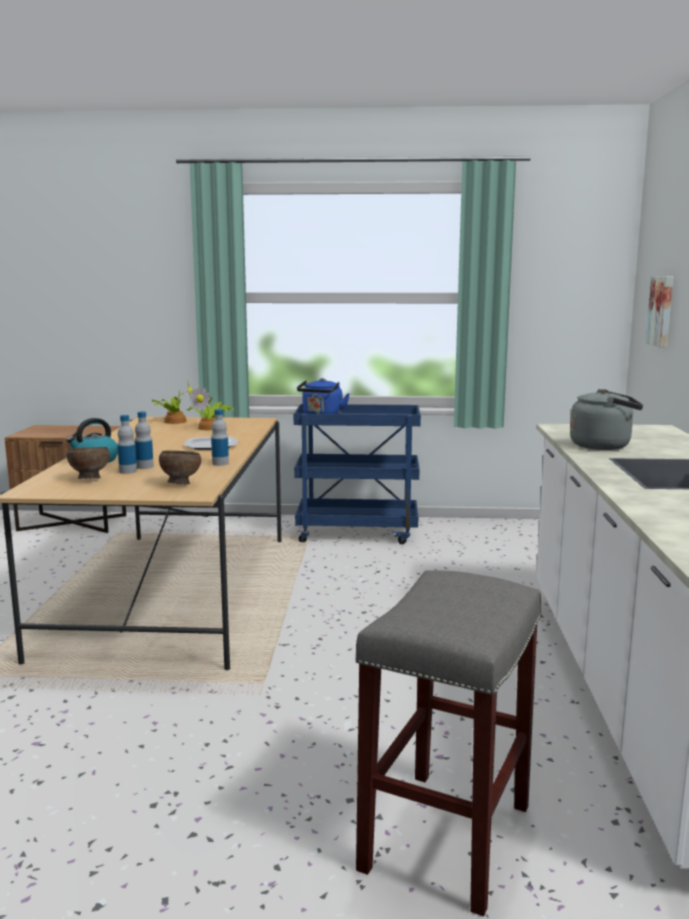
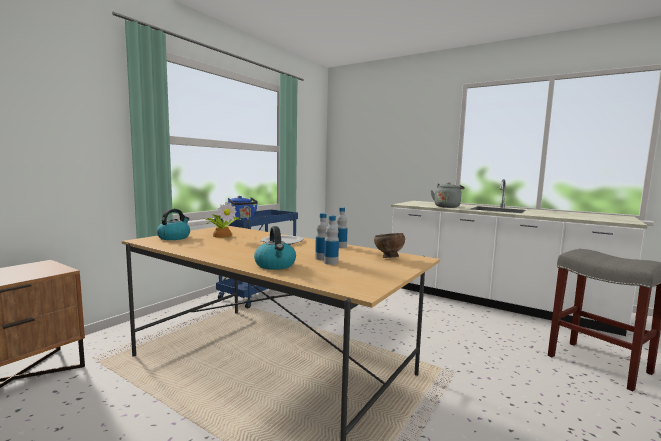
camera: 60 degrees left, 5 degrees down
brown bowl [67,447,110,479] -> none
potted plant [152,379,193,424] -> kettle [157,209,190,240]
picture [645,276,674,347] -> none

